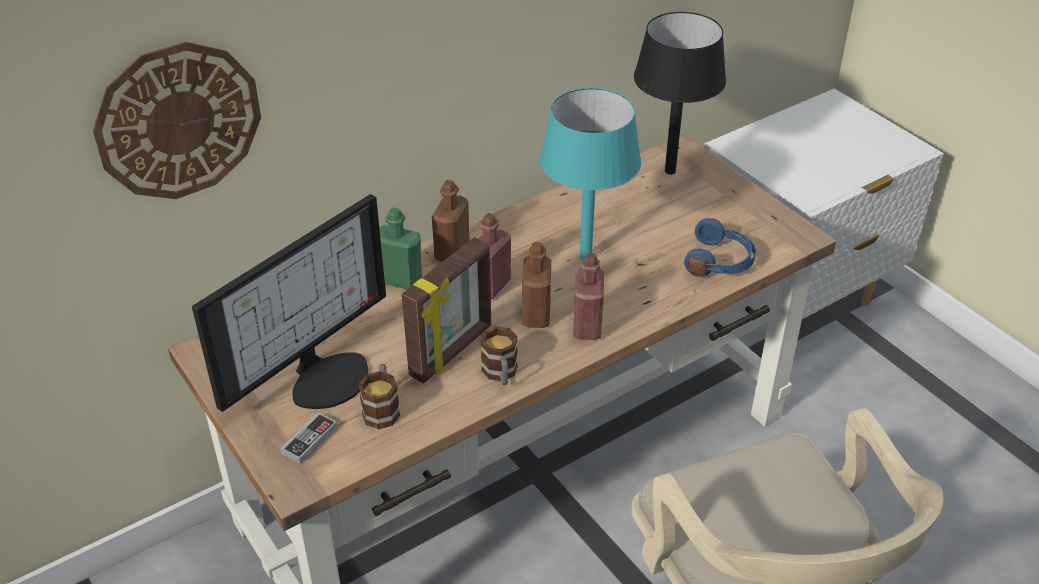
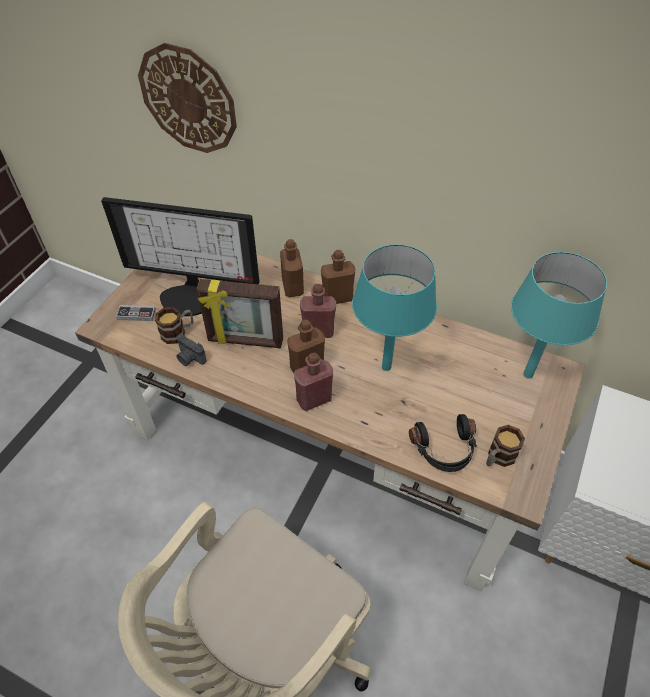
camera: 60 degrees right, 10 degrees up
green bottle [379,207,422,289] -> brown bottle [280,239,304,297]
mug [481,326,518,385] -> mug moved to [486,425,525,467]
black table lamp [634,12,726,174] -> turquoise table lamp [511,252,607,379]
blue headphones [684,218,756,277] -> black headphones [409,414,477,472]
none -> camera [176,334,207,366]

